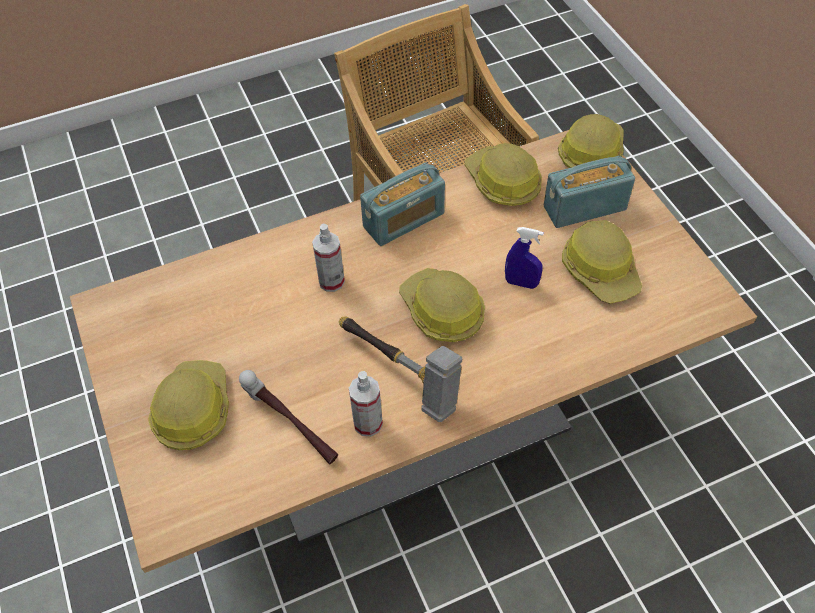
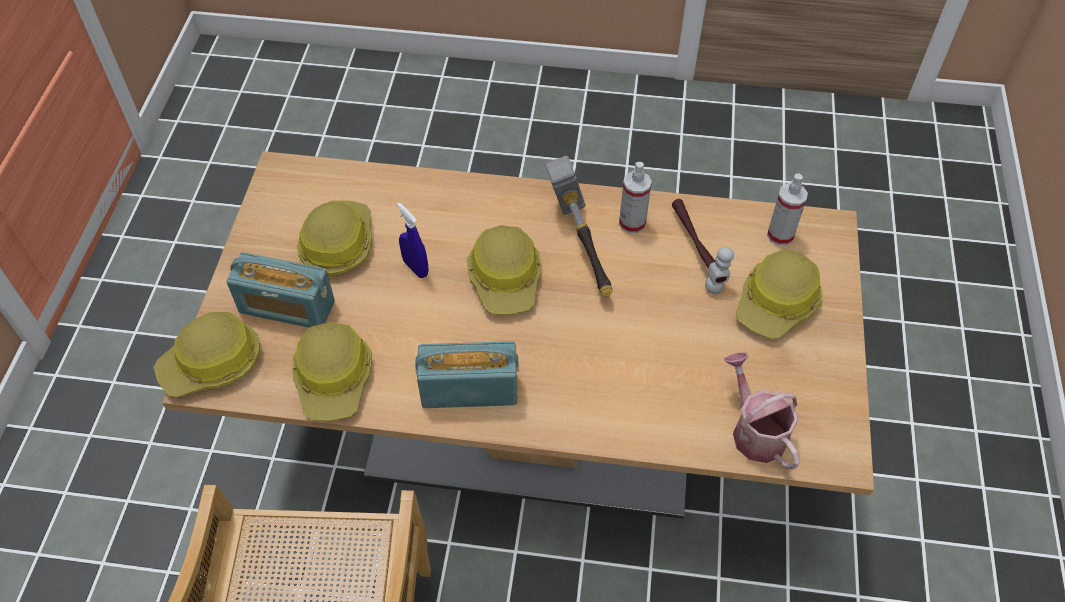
camera: 150 degrees left, 0 degrees up
spray bottle [312,224,345,292] -> spray bottle moved to [767,173,808,246]
none -> watering can [724,353,799,469]

